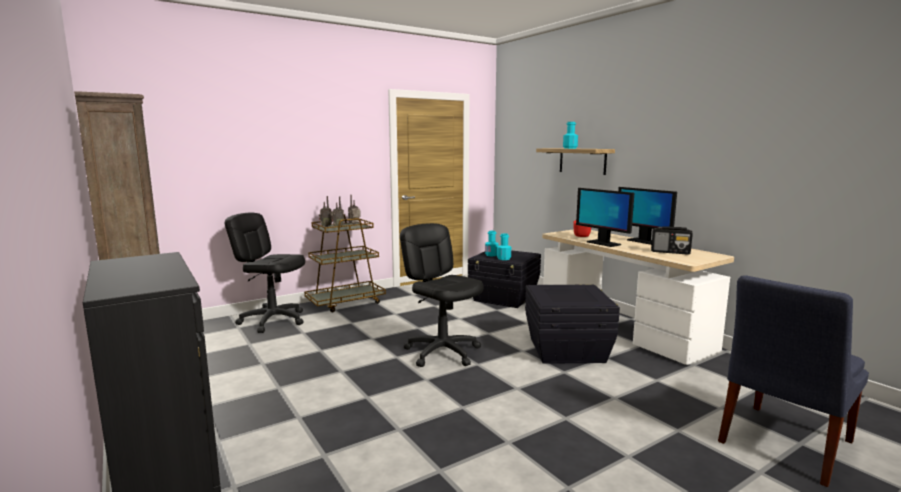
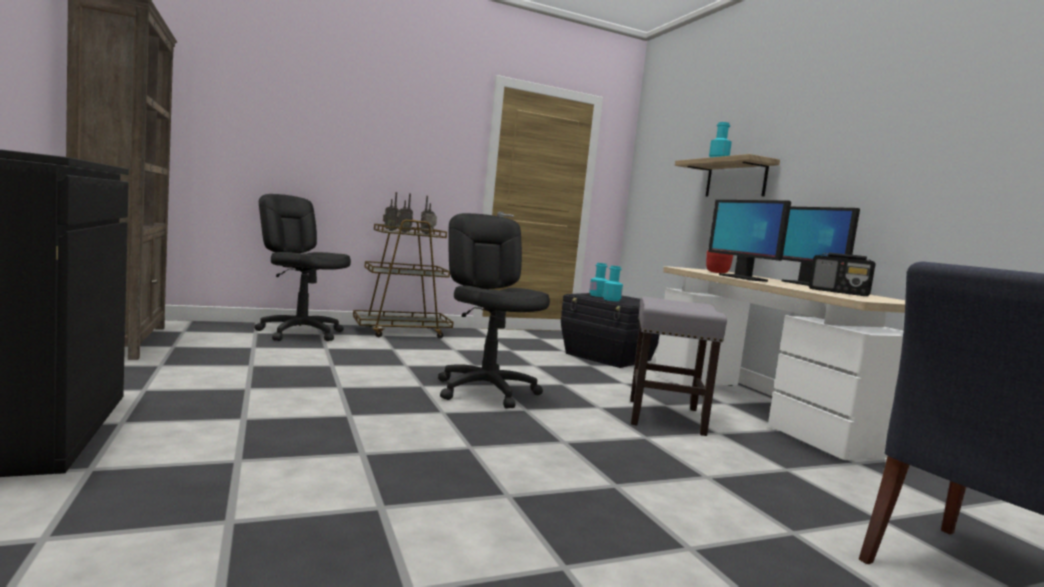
camera: 10 degrees right, 5 degrees down
black storage box [525,285,620,364] -> grey stool [630,297,727,436]

